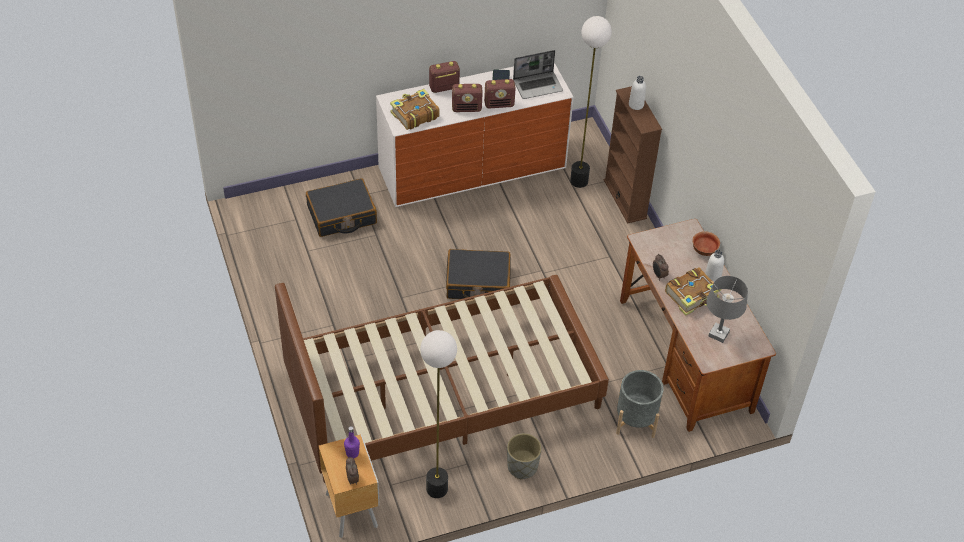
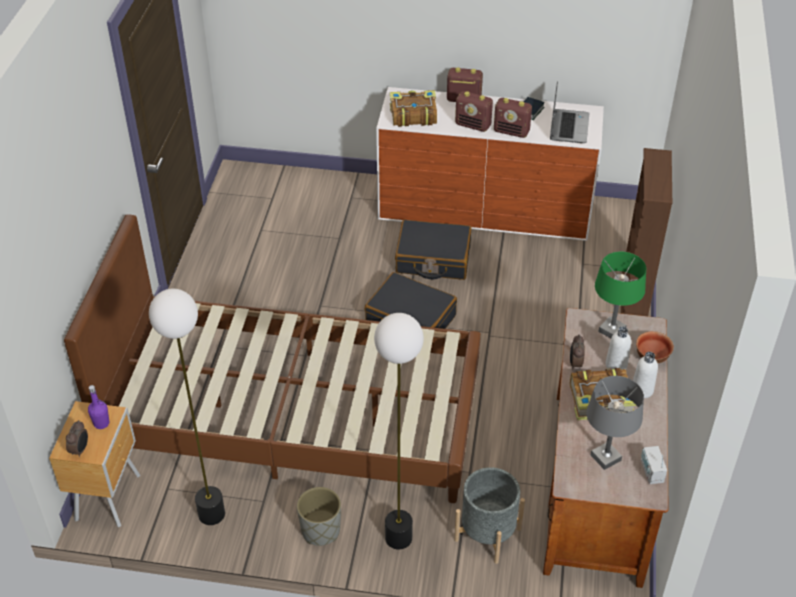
camera: 30 degrees right, 5 degrees down
black suitcase [306,178,377,237] -> black suitcase moved to [395,220,472,280]
laptop [513,50,563,99] -> laptop turned 90 degrees counterclockwise [550,81,589,143]
floor lamp [570,16,612,188] -> floor lamp moved to [374,313,424,549]
white bottle [629,76,646,110] -> white bottle moved to [606,326,631,369]
none -> green table lamp [595,252,646,338]
none -> radio [641,446,667,484]

